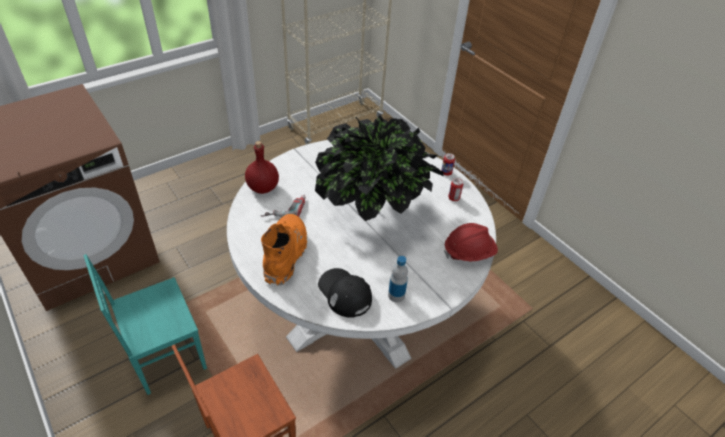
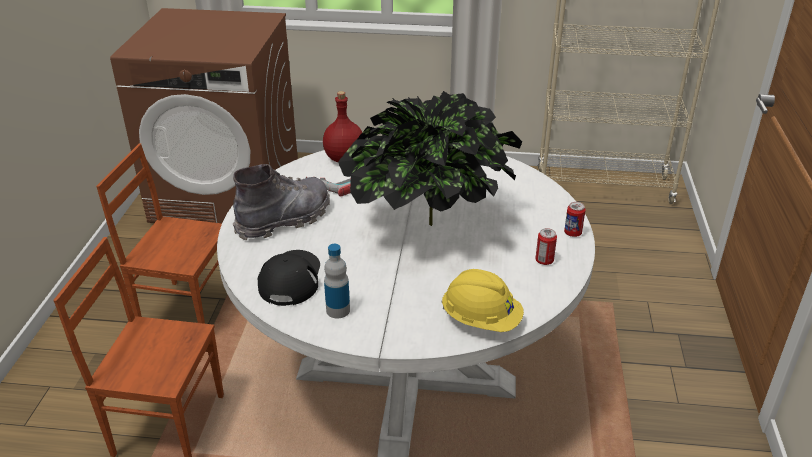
camera: 45 degrees right, 10 degrees down
turquoise chair [84,254,207,395] -> brown chair [96,144,222,324]
orange boot [261,214,307,285] -> grey boot [233,164,330,241]
red hard hat [444,223,498,261] -> yellow hard hat [442,269,524,332]

